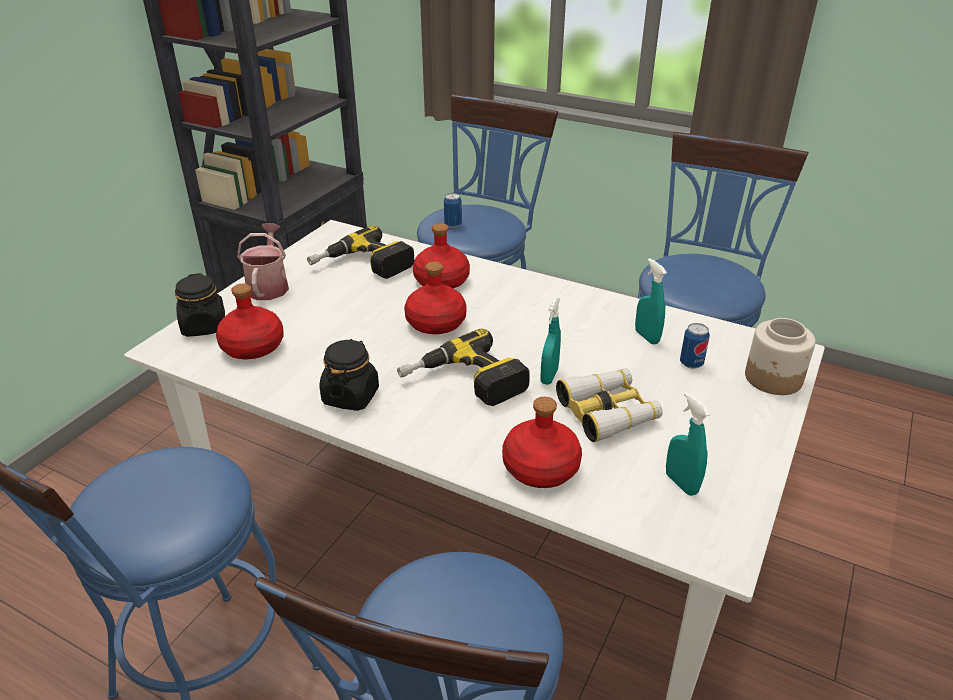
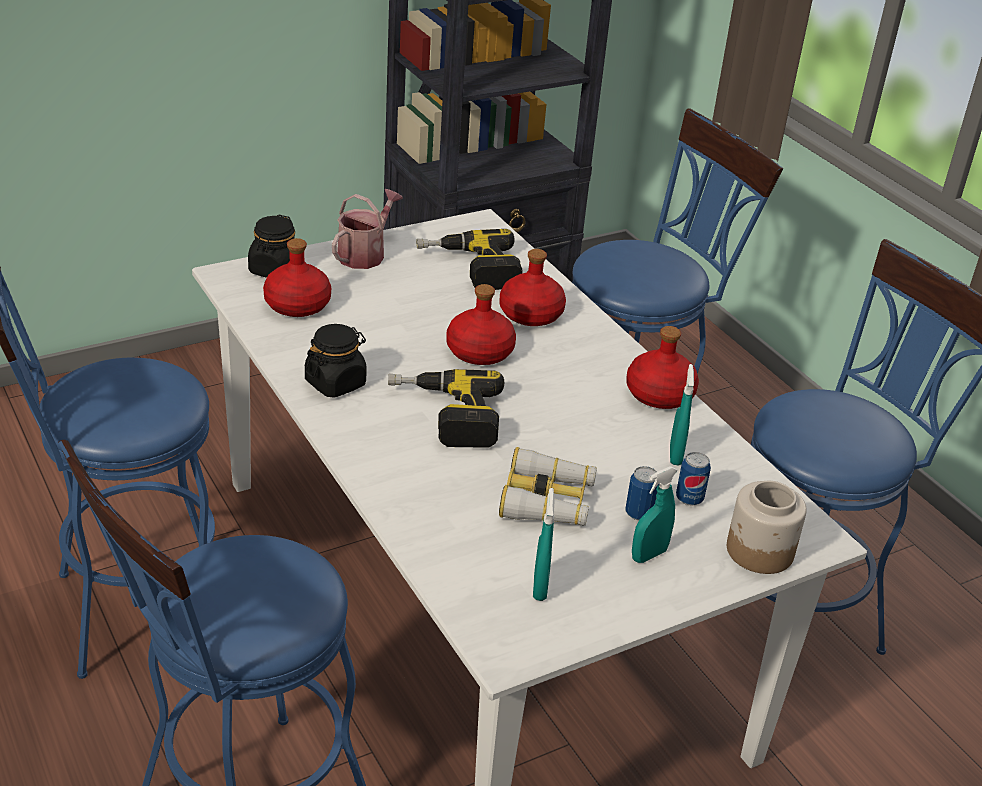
camera: 30 degrees right, 0 degrees up
can [444,193,462,228] -> can moved to [626,466,660,520]
red bottle [502,397,582,488] -> red bottle moved to [626,326,699,409]
turquoise spray bottle [540,297,561,385] -> turquoise spray bottle moved to [632,466,678,563]

